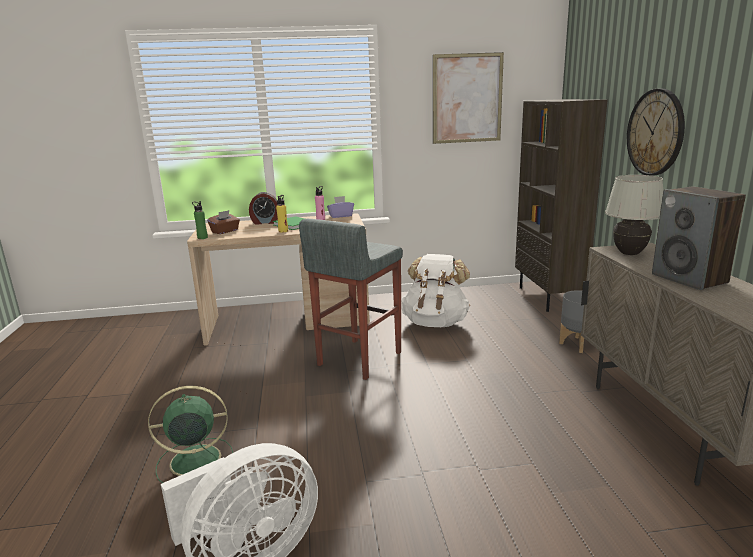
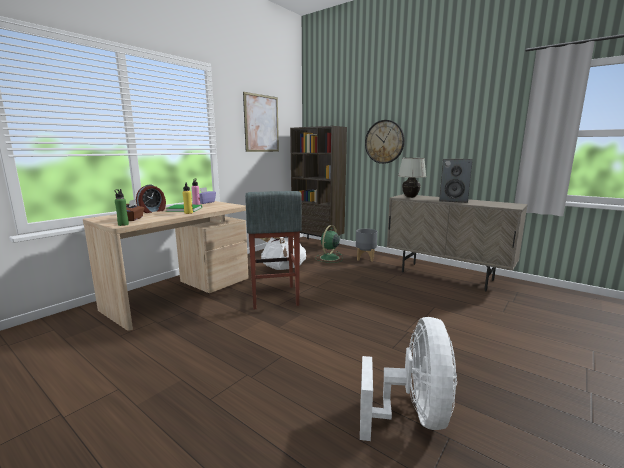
camera: 45 degrees left, 5 degrees down
green fan [148,386,233,483] -> green fan moved to [315,225,343,263]

